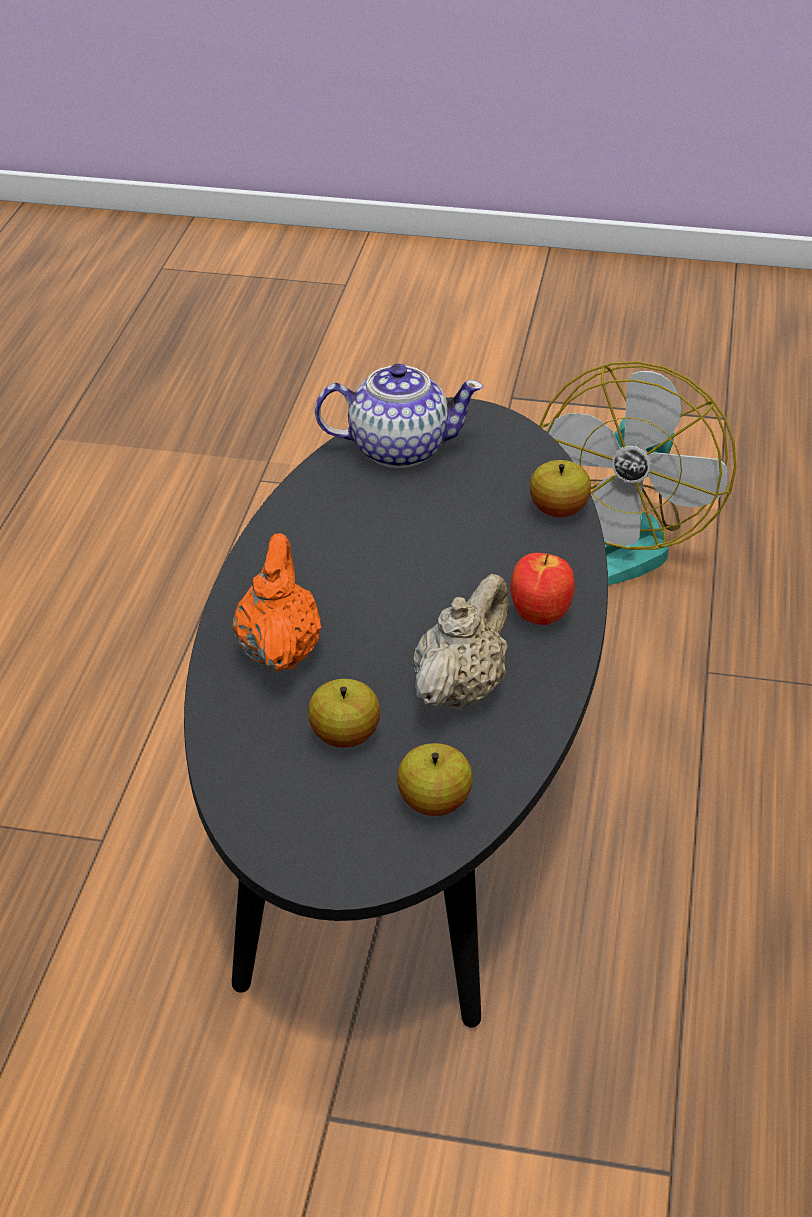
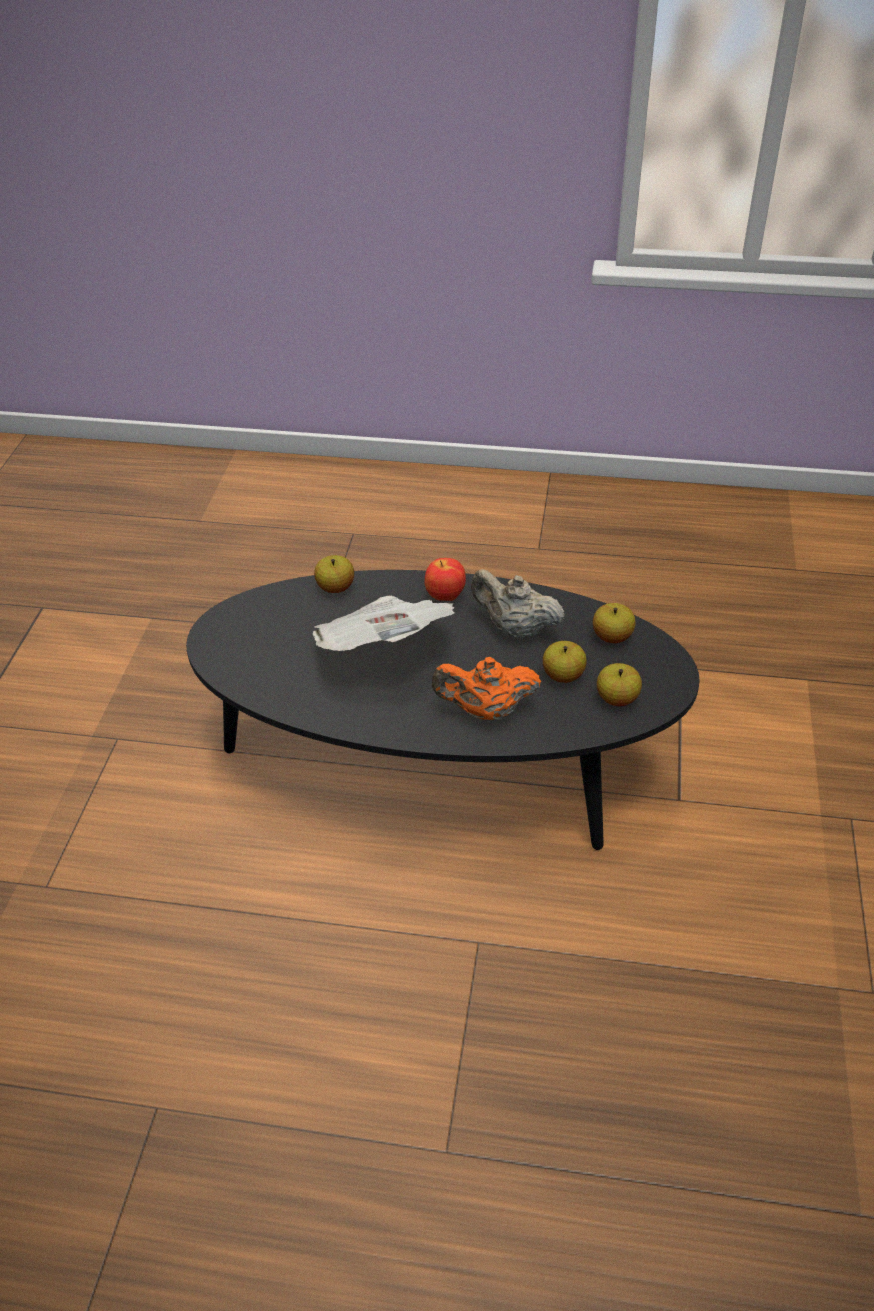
camera: 90 degrees left, 5 degrees up
teapot [315,364,484,468] -> none
fan [539,361,737,585] -> none
none -> newspaper [312,596,454,651]
none -> apple [597,663,642,706]

